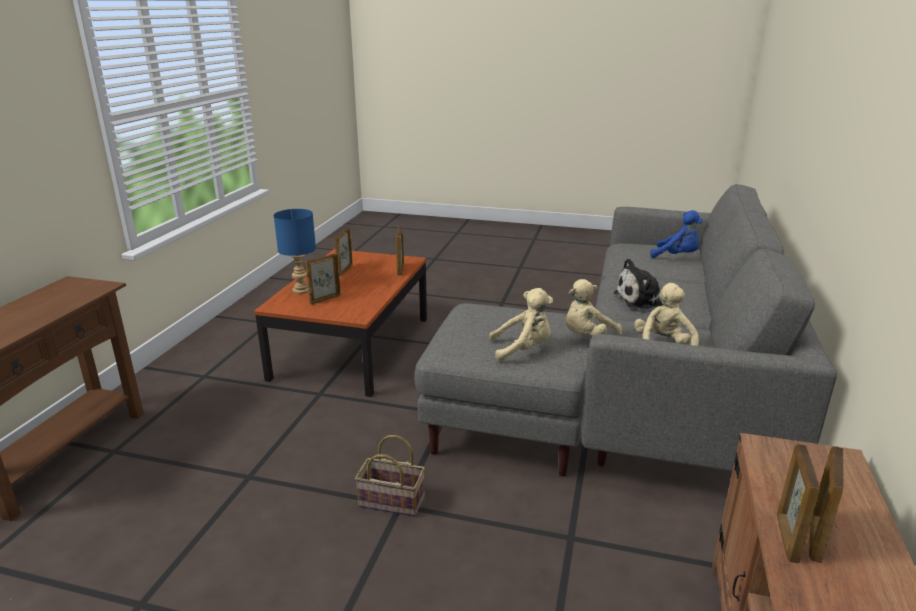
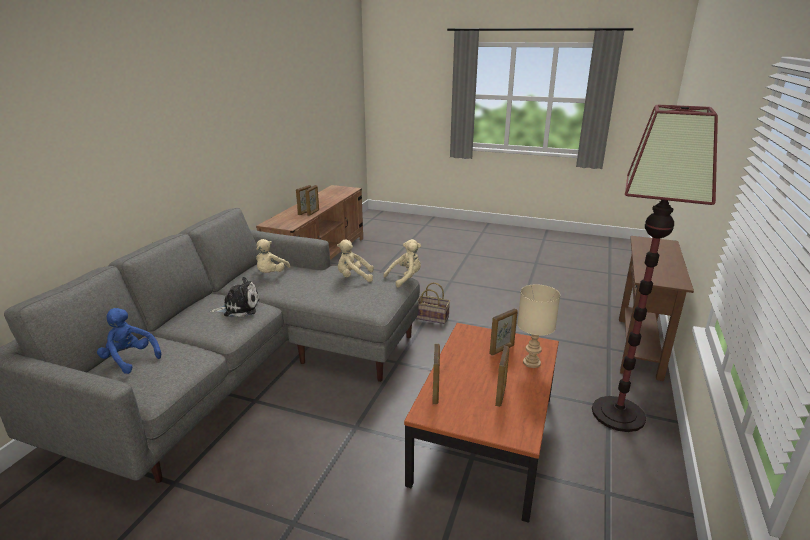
camera: 175 degrees left, 0 degrees up
blue table lamp [274,209,316,294] -> beige table lamp [517,284,560,368]
beige plush toy [566,279,622,336] -> beige plush toy moved to [383,239,421,287]
none -> floor lamp [592,105,718,432]

